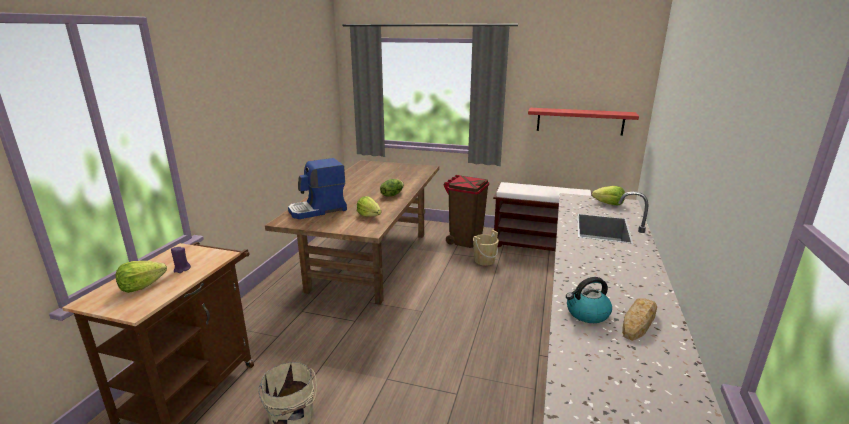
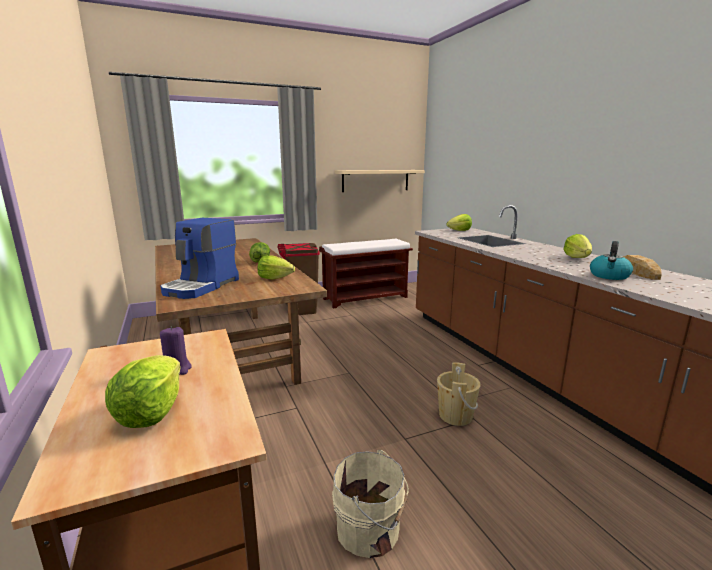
camera: 40 degrees left, 5 degrees down
beige bucket [473,230,499,266] -> beige bucket moved to [437,362,481,426]
red shelf [528,108,639,136] -> beige shelf [334,170,425,192]
none -> lettuce [563,234,592,258]

